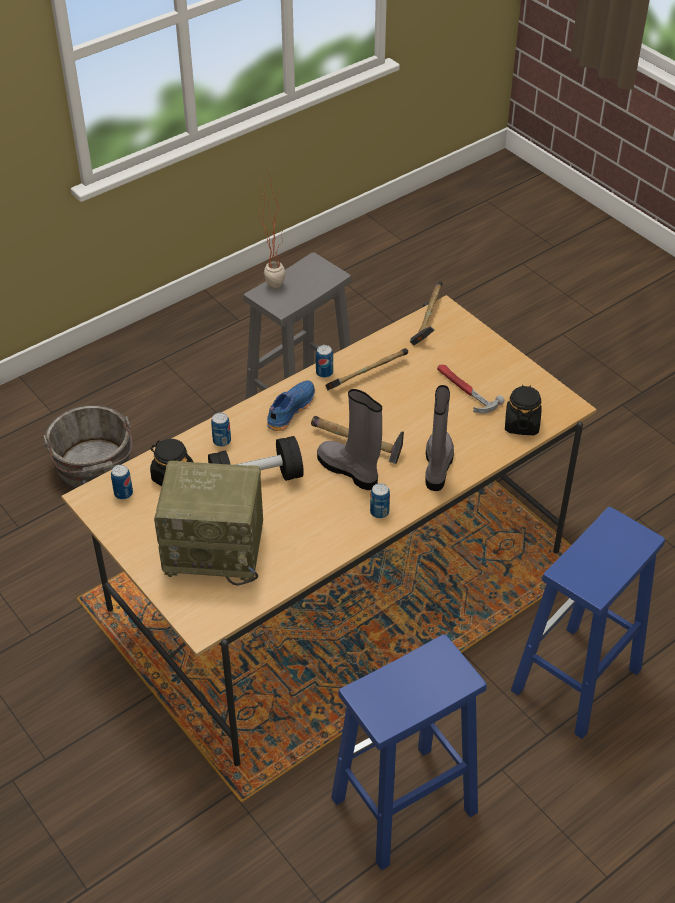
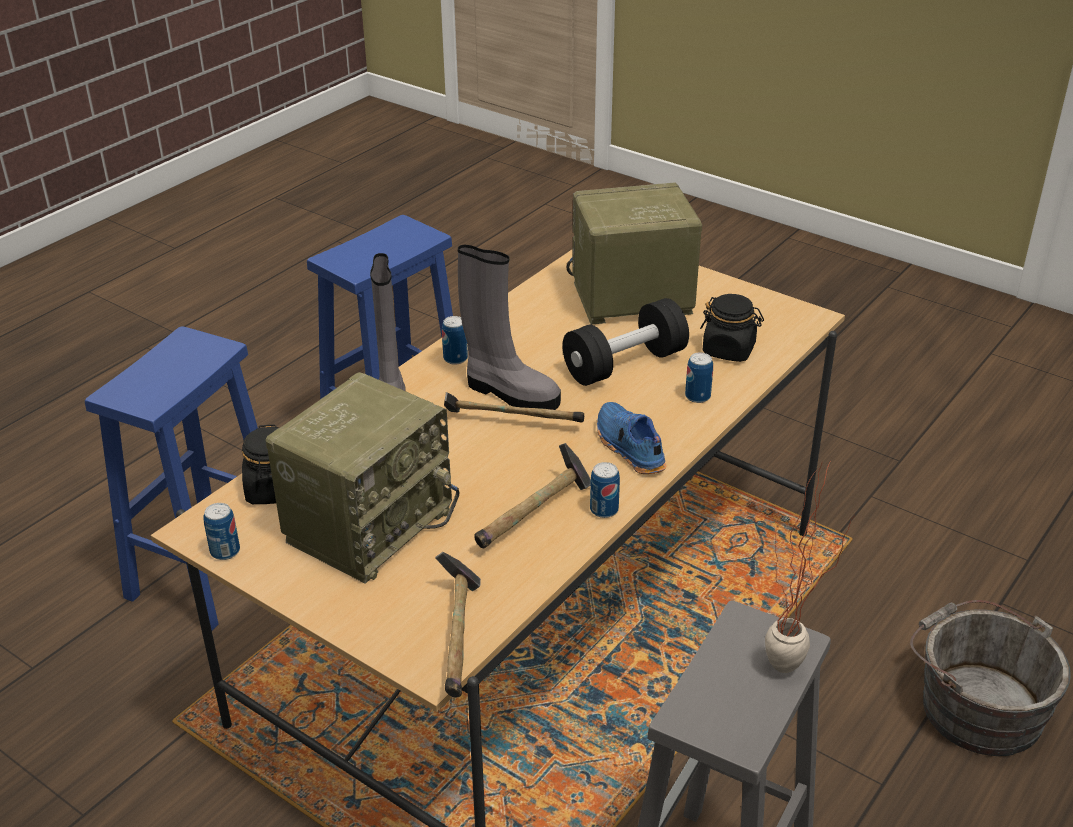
camera: 165 degrees right, 10 degrees down
can [111,465,133,500] -> can moved to [203,503,240,560]
blue shoe [267,380,315,431] -> blue shoe turned 135 degrees clockwise [597,402,667,474]
hammer [437,365,505,414] -> radio [266,372,459,584]

